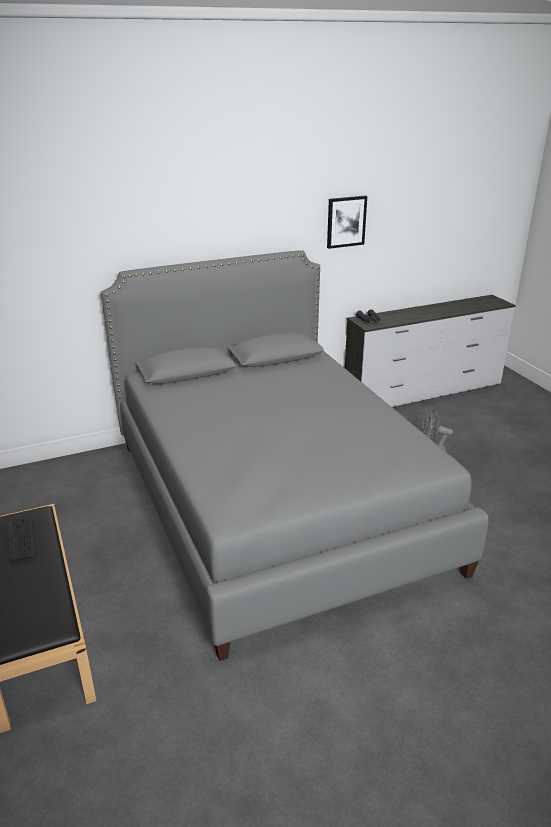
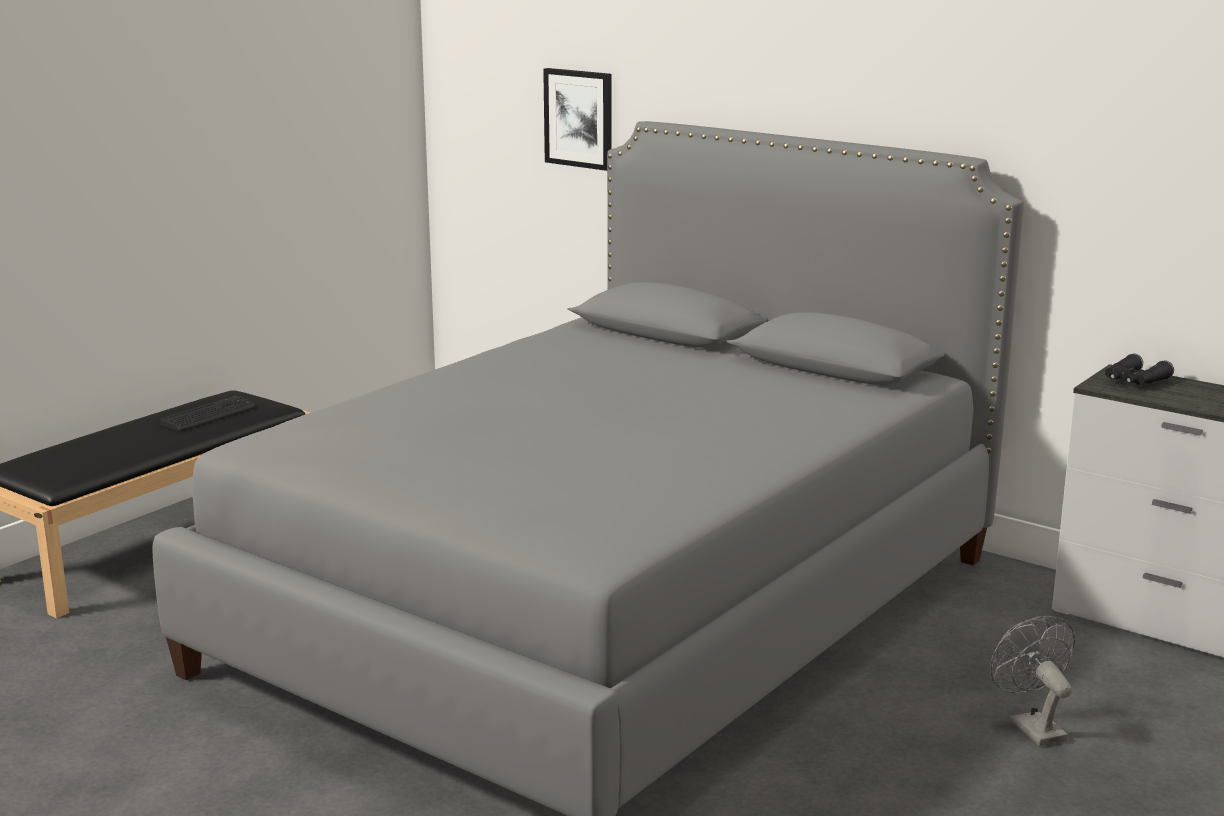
camera: 60 degrees right, 10 degrees down
picture [327,196,367,249] -> picture moved to [543,68,612,171]

